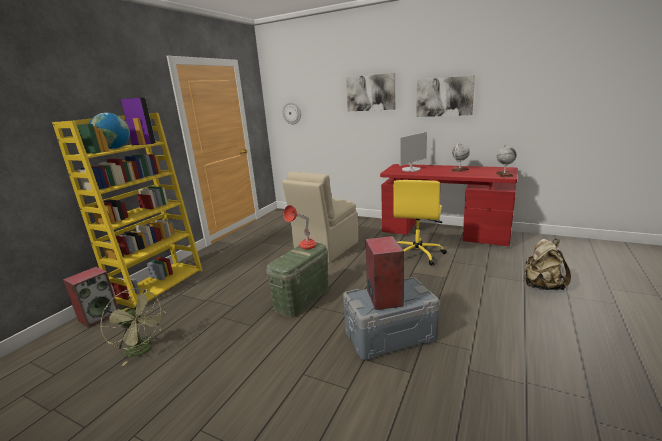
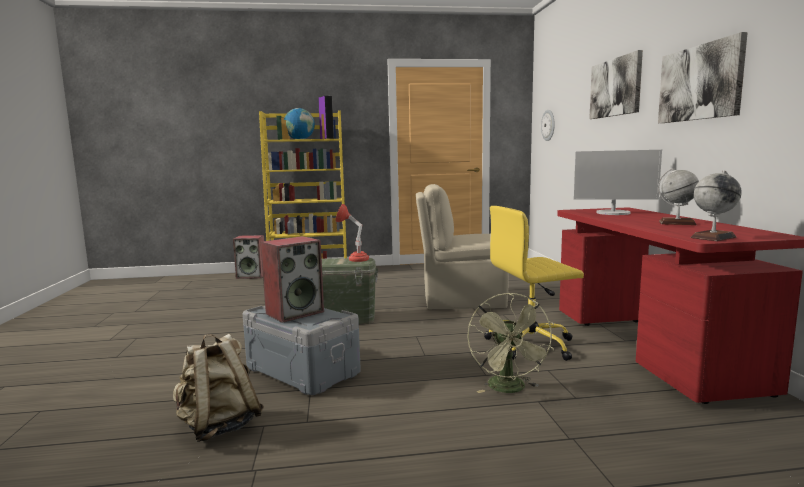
camera: 55 degrees right, 10 degrees down
green fan [100,288,166,366] -> green fan moved to [467,293,554,393]
beige backpack [523,239,571,290] -> beige backpack moved to [173,334,264,442]

